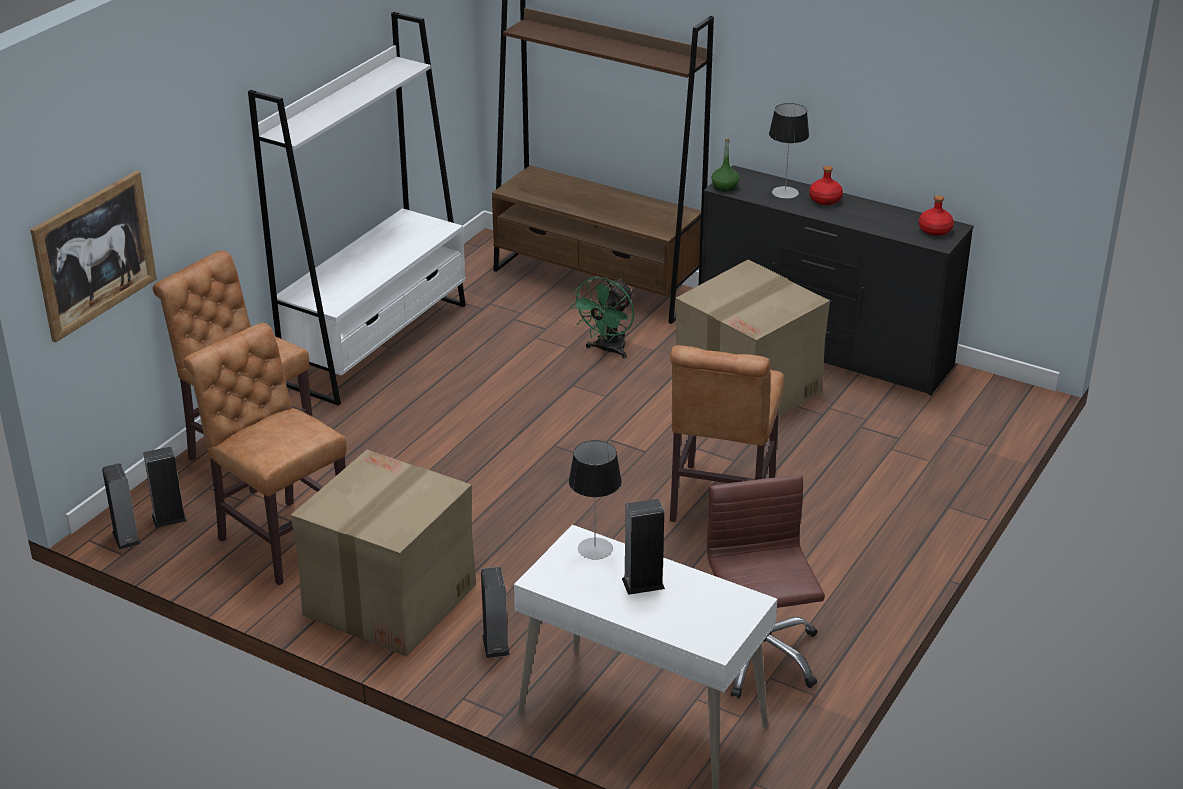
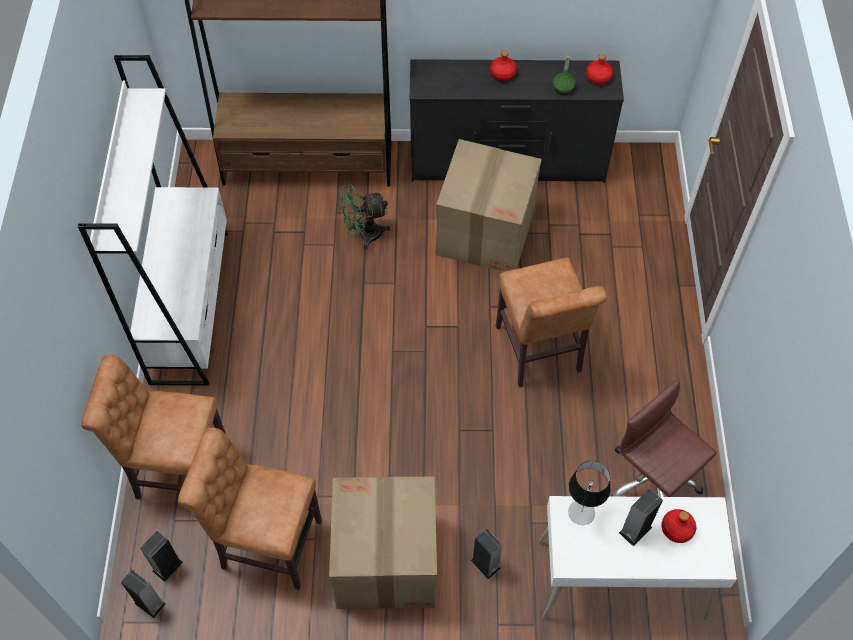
camera: 30 degrees left, 25 degrees up
picture [30,170,157,343] -> none
green fan [570,277,634,359] -> green fan turned 75 degrees clockwise [339,184,391,250]
green bottle [711,138,740,192] -> green bottle moved to [553,56,576,95]
table lamp [769,103,809,199] -> none
none -> red bottle [662,509,696,543]

